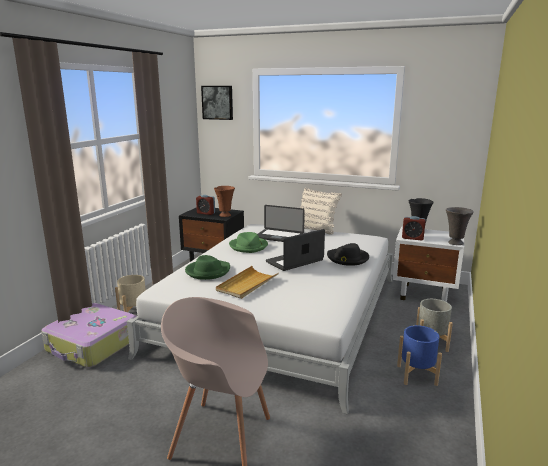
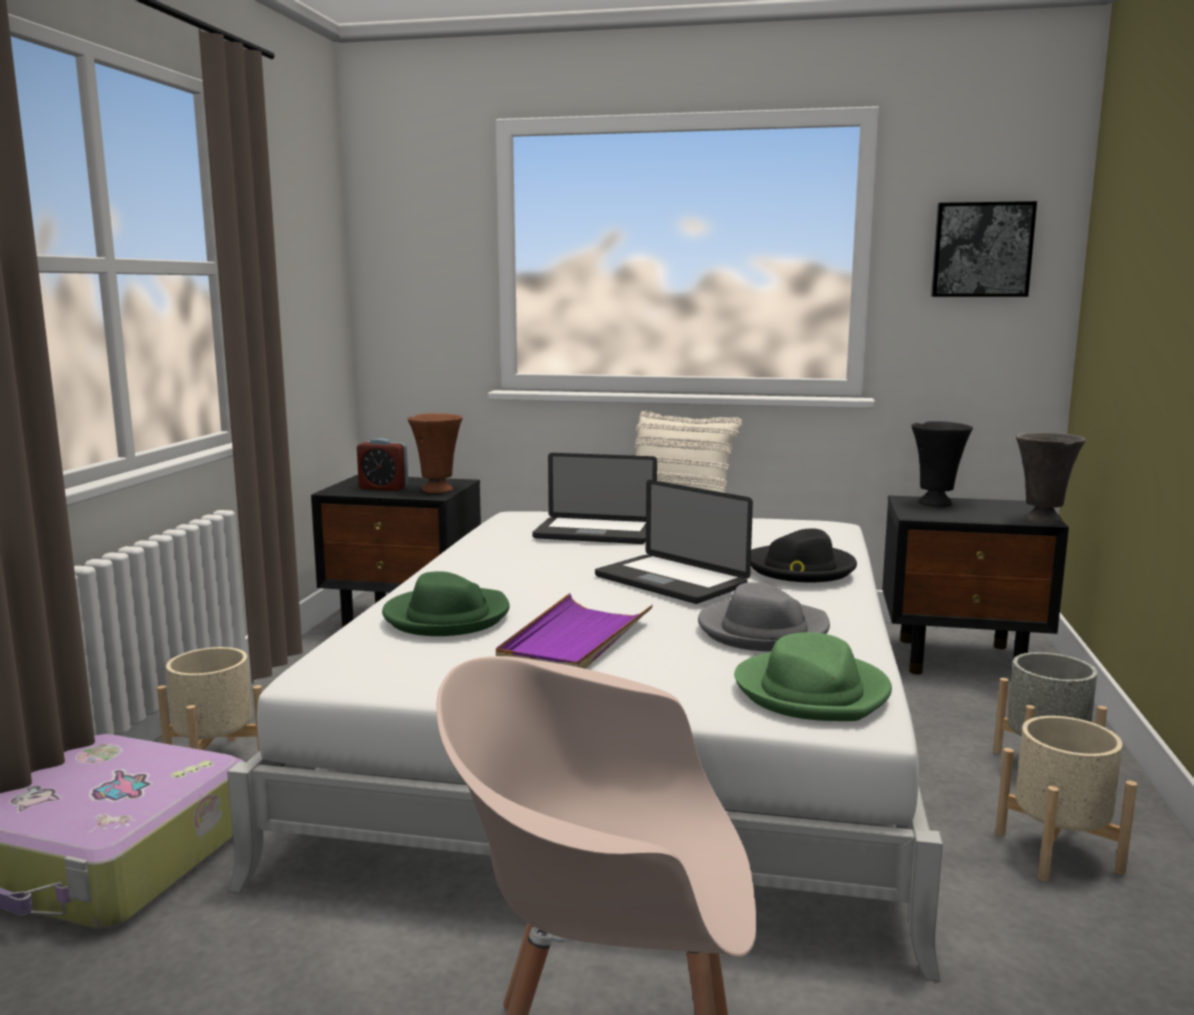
camera: 10 degrees left, 5 degrees down
picture [201,86,233,120] -> picture moved to [931,201,1037,297]
beige tray [216,266,279,299] -> purple tray [496,593,653,669]
green hat [229,232,268,253] -> green hat moved to [734,632,892,721]
laptop [266,229,325,271] -> laptop turned 90 degrees counterclockwise [595,480,753,604]
white nightstand [393,227,464,302] -> black nightstand [882,495,1069,676]
blue planter [397,325,442,386] -> beige planter [995,716,1137,881]
alarm clock [402,216,426,240] -> none
none -> grey hat [698,582,830,652]

